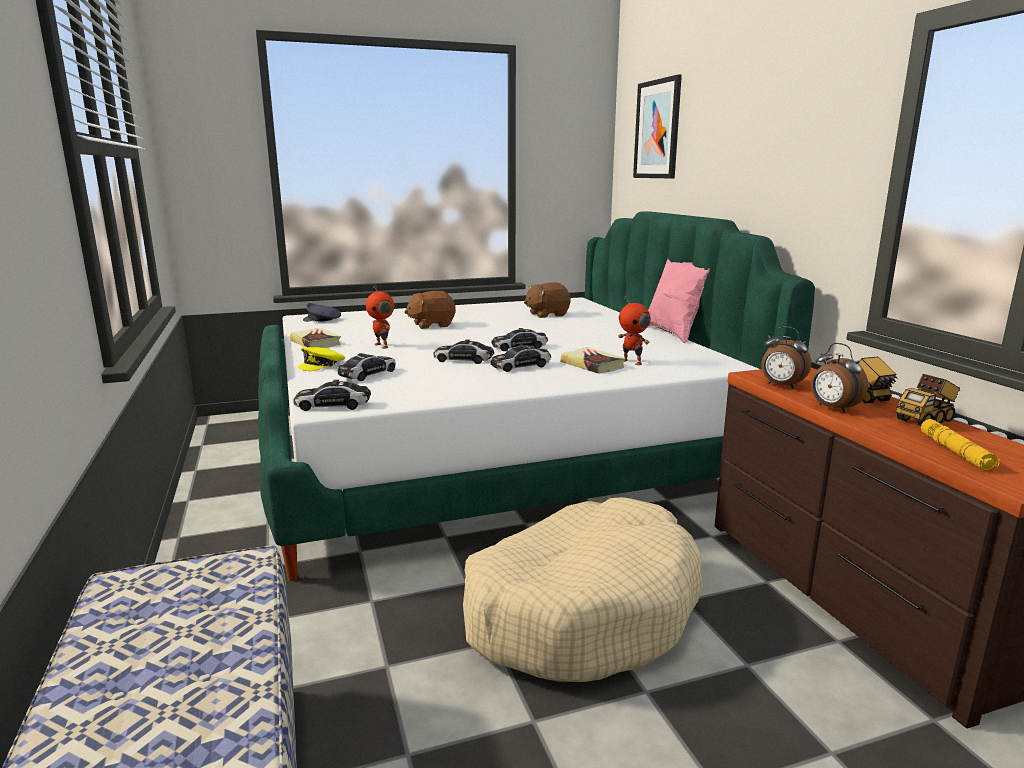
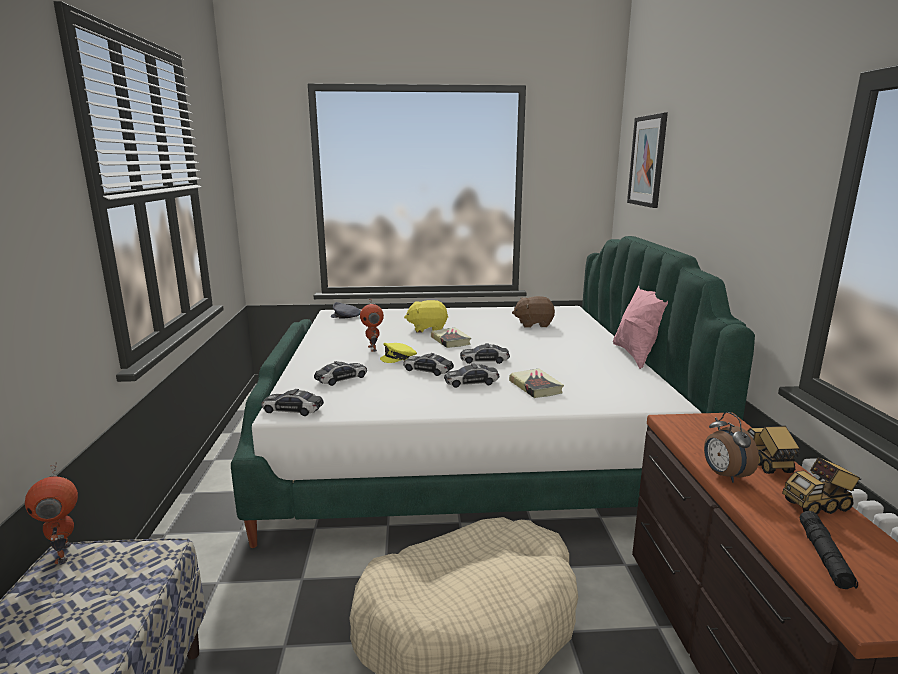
camera: 15 degrees right, 0 degrees up
book [290,328,341,348] -> book moved to [431,328,471,348]
yellow cap [298,346,345,371] -> yellow cap moved to [380,343,417,363]
brown plush toy [405,291,456,329] -> yellow plush toy [404,300,448,332]
toy robot [618,297,651,365] -> toy robot moved to [25,462,78,564]
alarm clock [762,326,811,389] -> none
yellow flashlight [921,419,1000,470] -> black flashlight [799,511,858,589]

